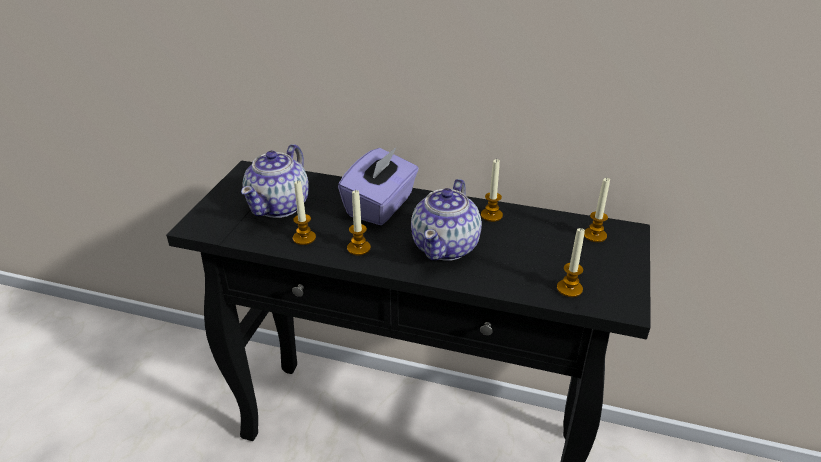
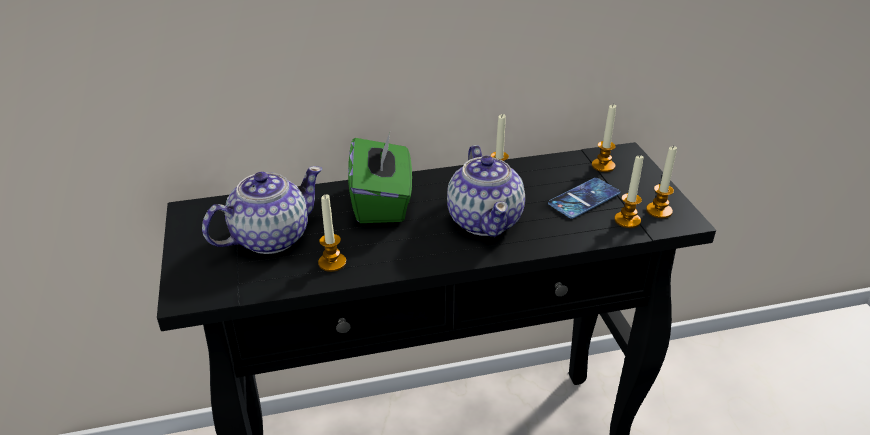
camera: 30 degrees left, 0 degrees up
teapot [241,144,309,218] -> teapot turned 120 degrees counterclockwise [202,166,322,254]
purple tissue box [338,148,419,225] -> green tissue box [348,130,412,223]
candle [347,189,371,256] -> candle moved to [646,145,677,218]
none -> phone [548,178,620,219]

